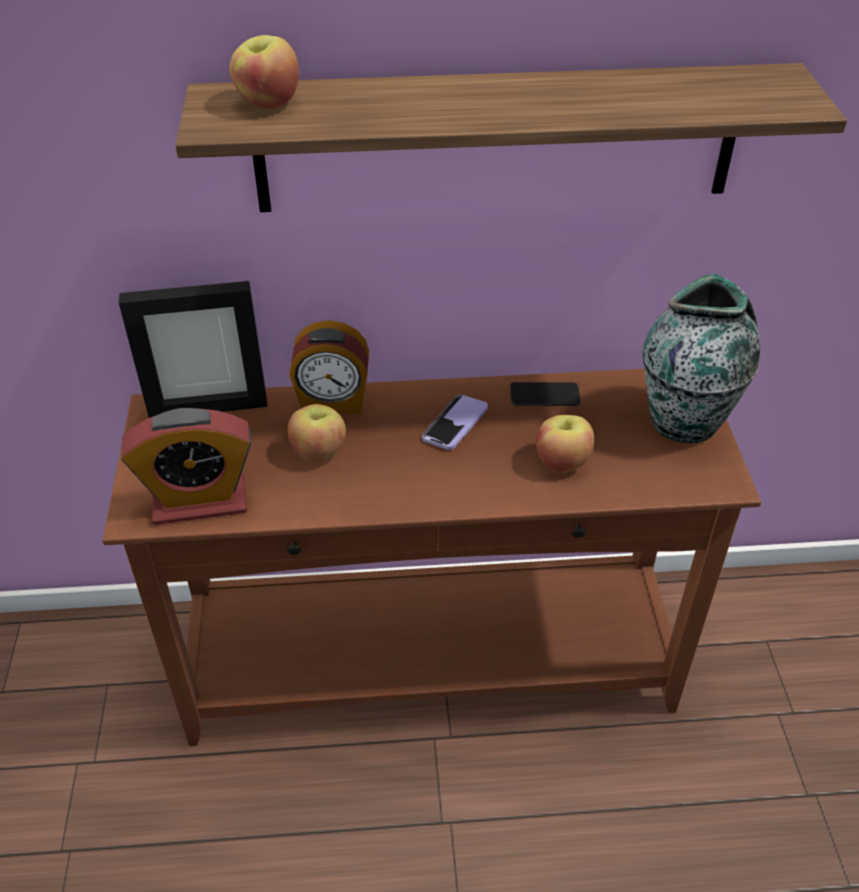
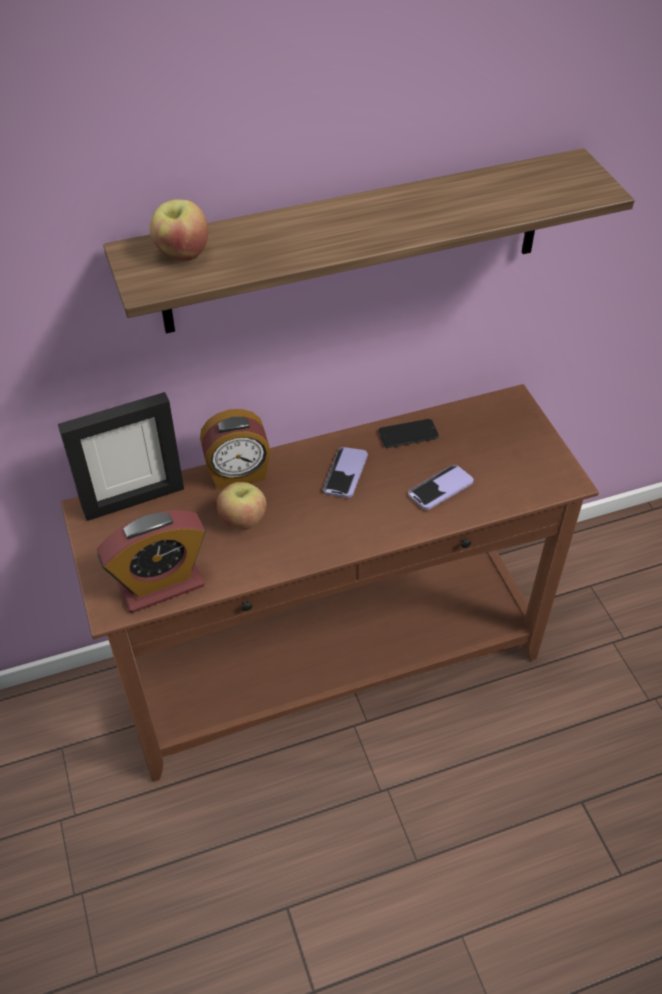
camera: 15 degrees left, 5 degrees up
apple [536,415,594,472] -> phone [408,465,474,510]
vase [642,274,760,443] -> none

